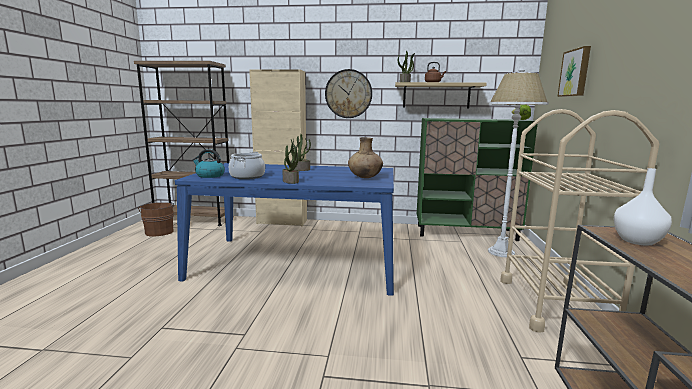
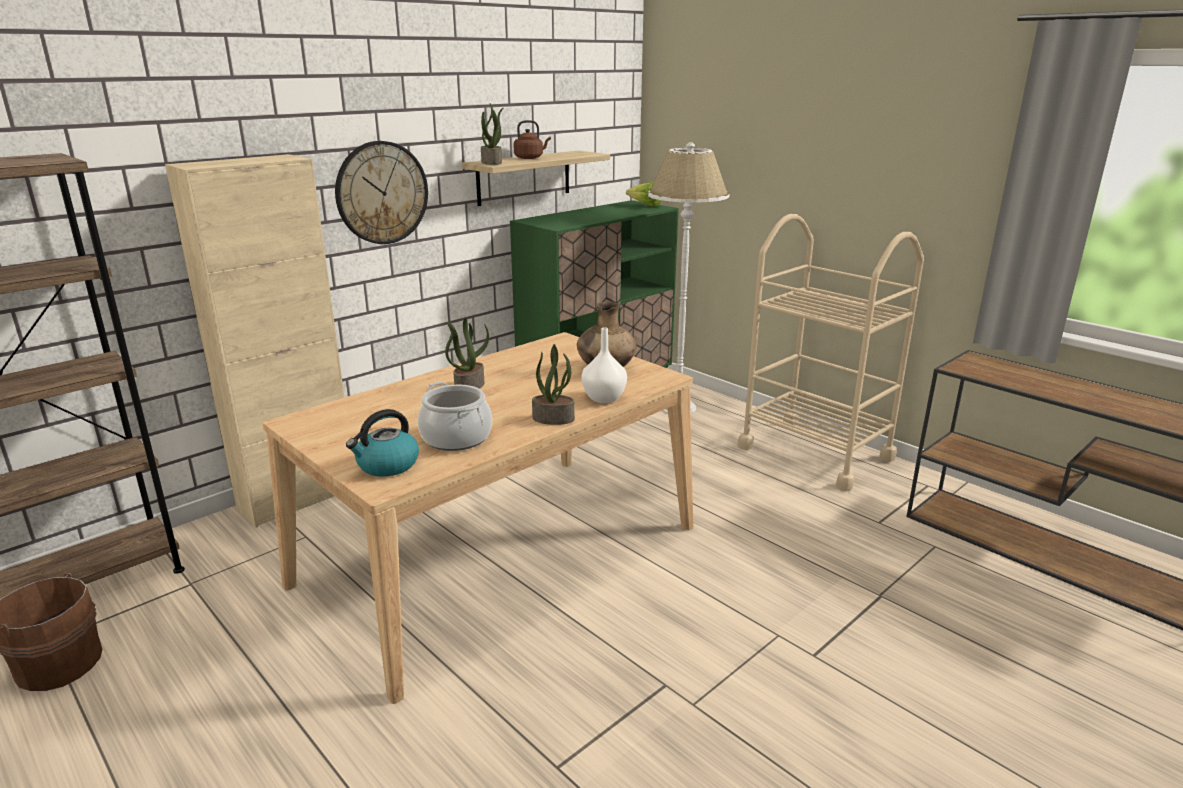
camera: 50 degrees left, 10 degrees up
blue dining table [175,163,394,296] -> beige dining table [262,332,693,704]
picture [557,46,591,97] -> none
white vase [613,168,672,245] -> white vase moved to [581,327,627,403]

